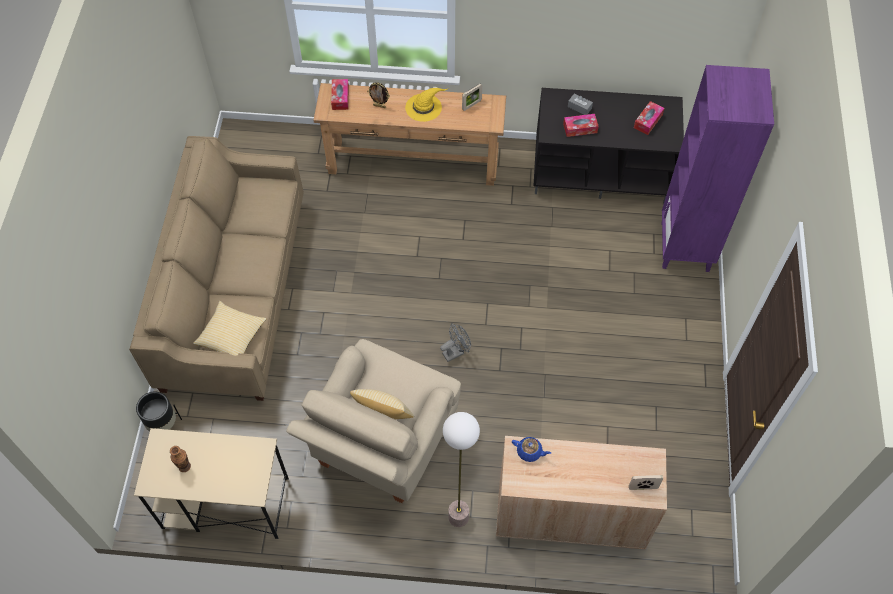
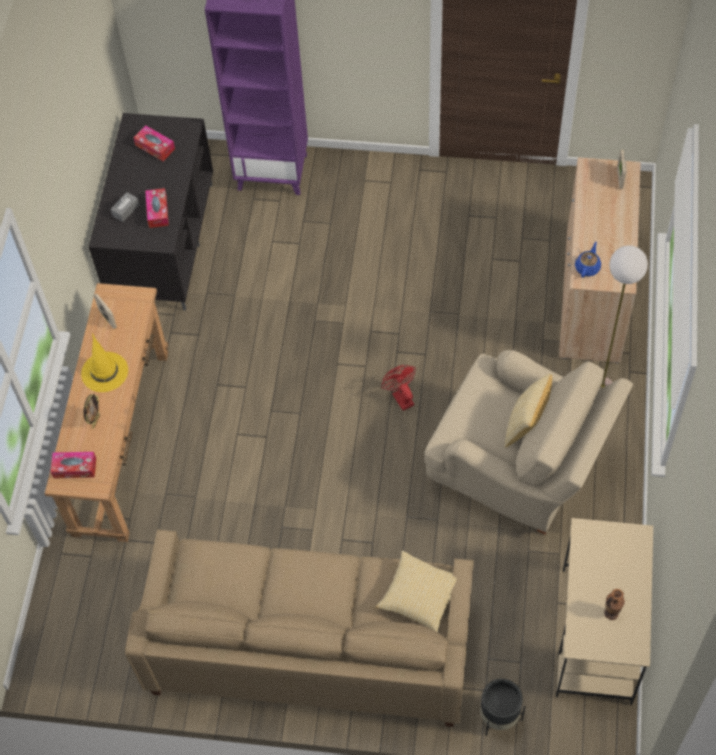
camera: 85 degrees left, 0 degrees up
grey fan [440,323,471,362] -> red fan [381,365,416,411]

